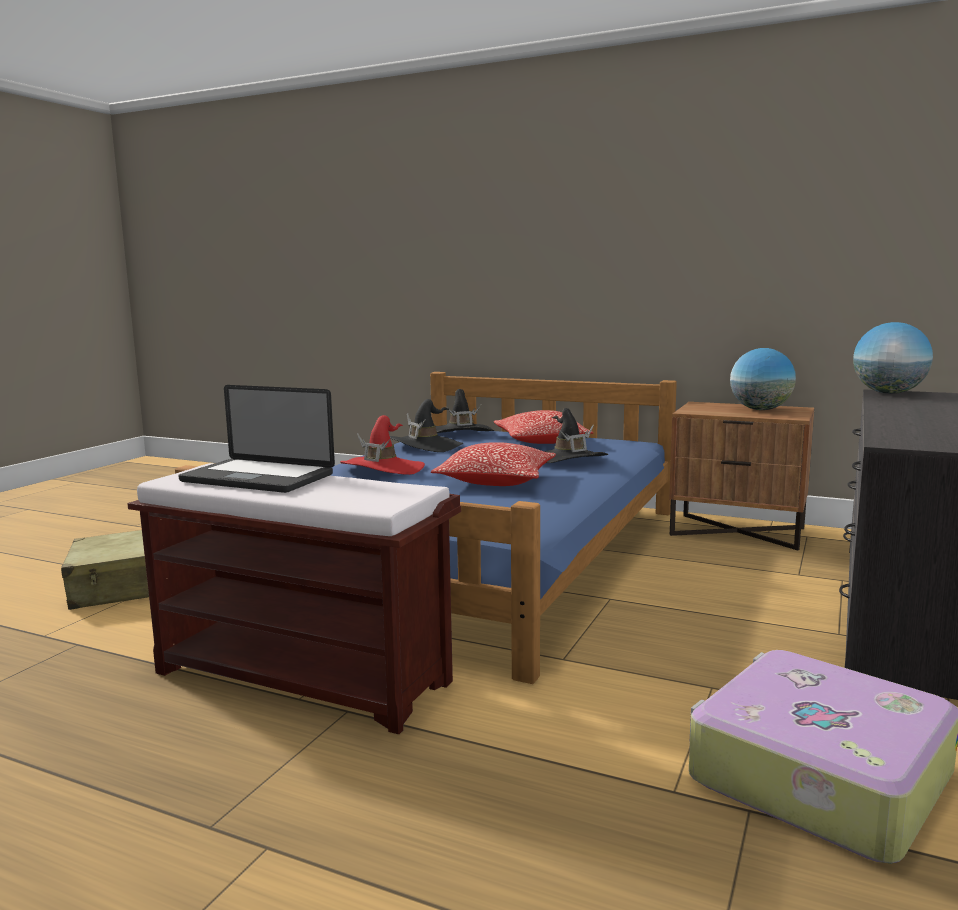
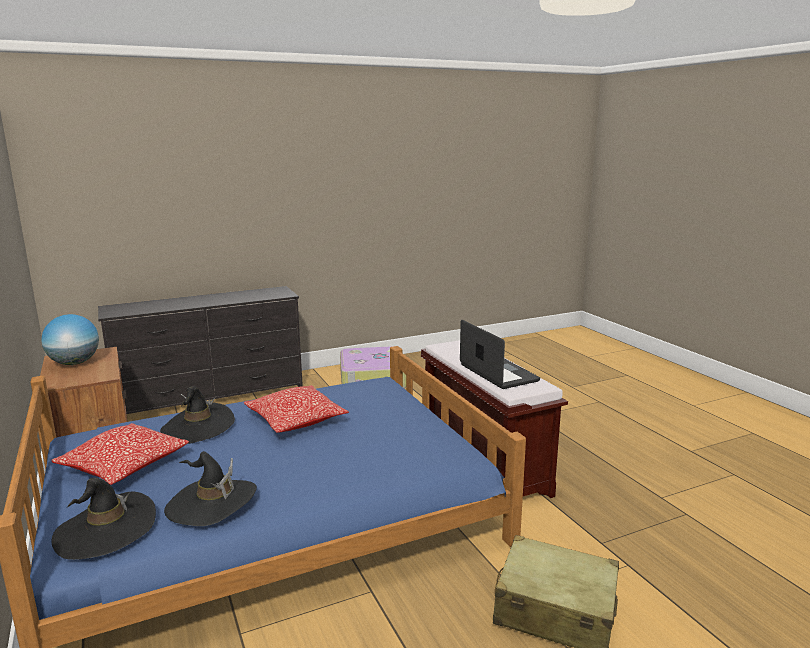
camera: 140 degrees left, 5 degrees up
red hat [340,415,425,475] -> none
globe [853,322,933,394] -> none

